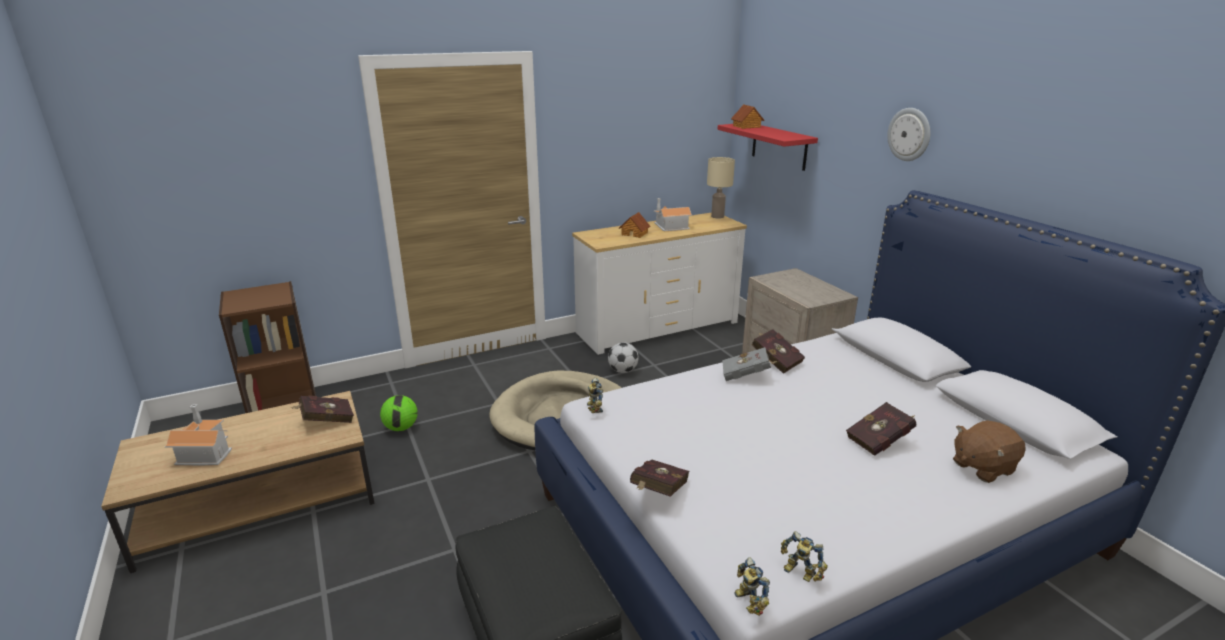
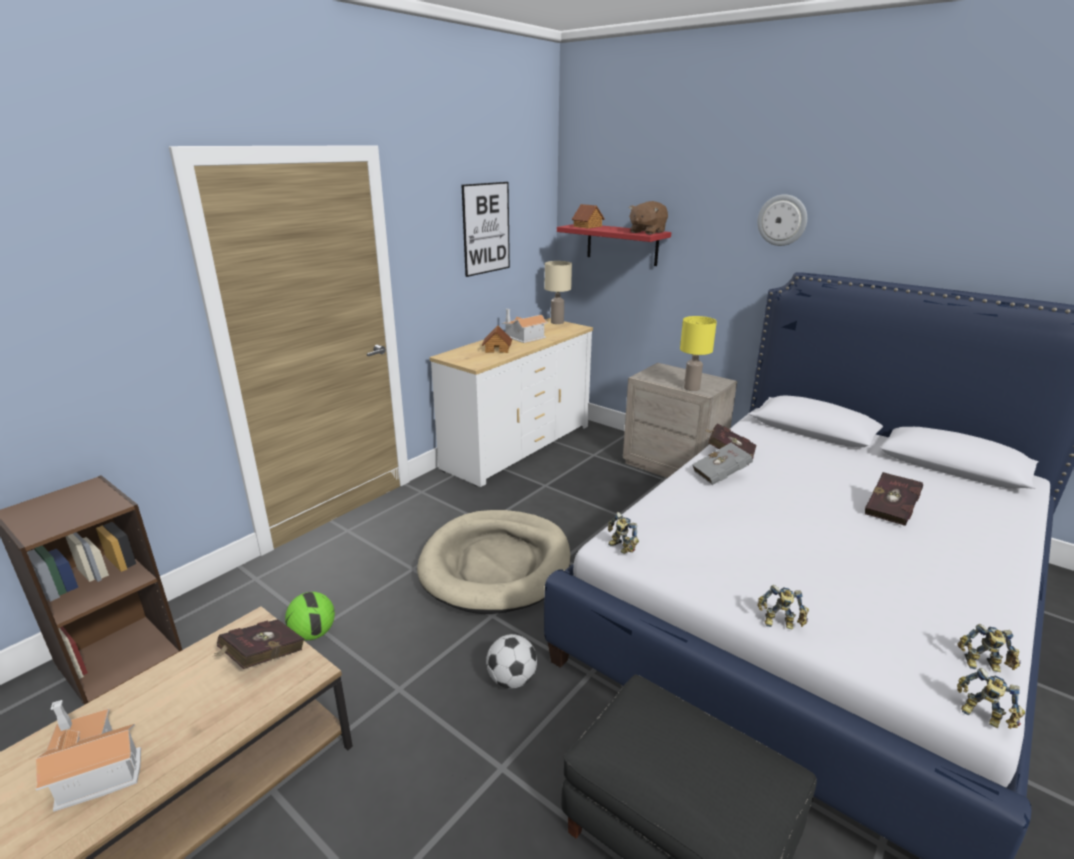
camera: 25 degrees left, 0 degrees up
football [608,342,639,373] -> football moved to [486,634,537,688]
red book [630,459,689,497] -> toy robot [757,585,809,629]
brown plush toy [953,420,1026,483] -> brown plush toy moved to [629,201,668,234]
none -> picture [461,182,510,277]
none -> yellow table lamp [680,316,717,391]

